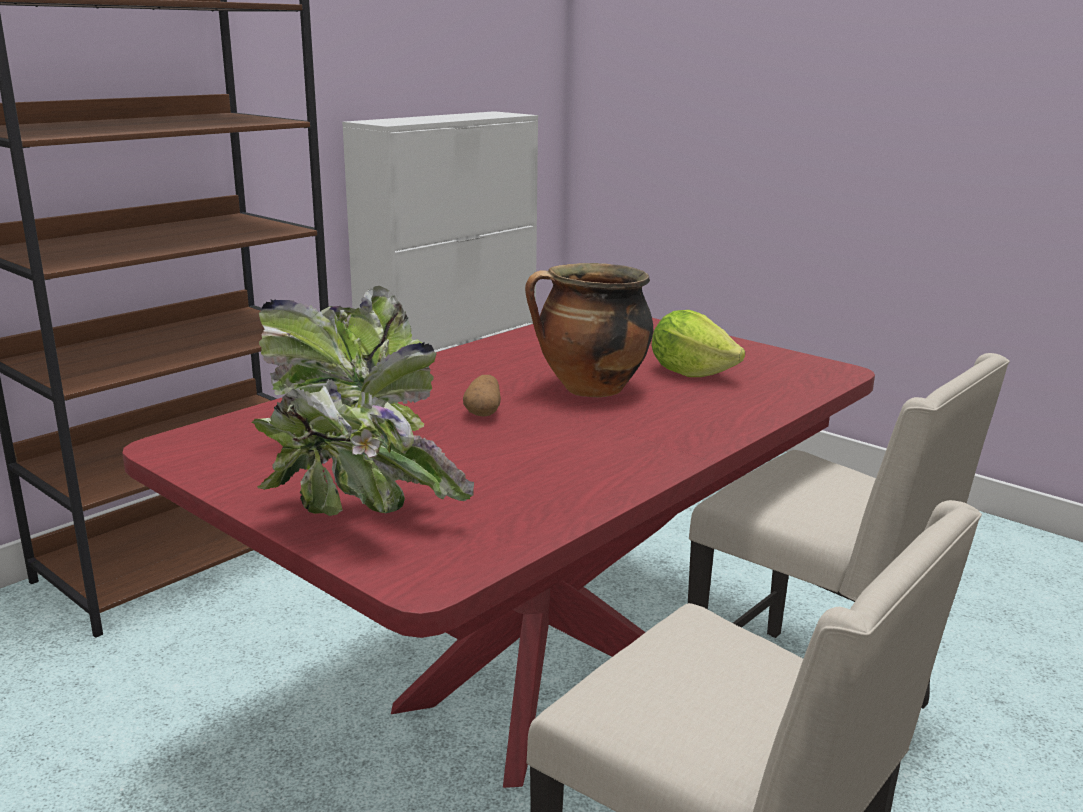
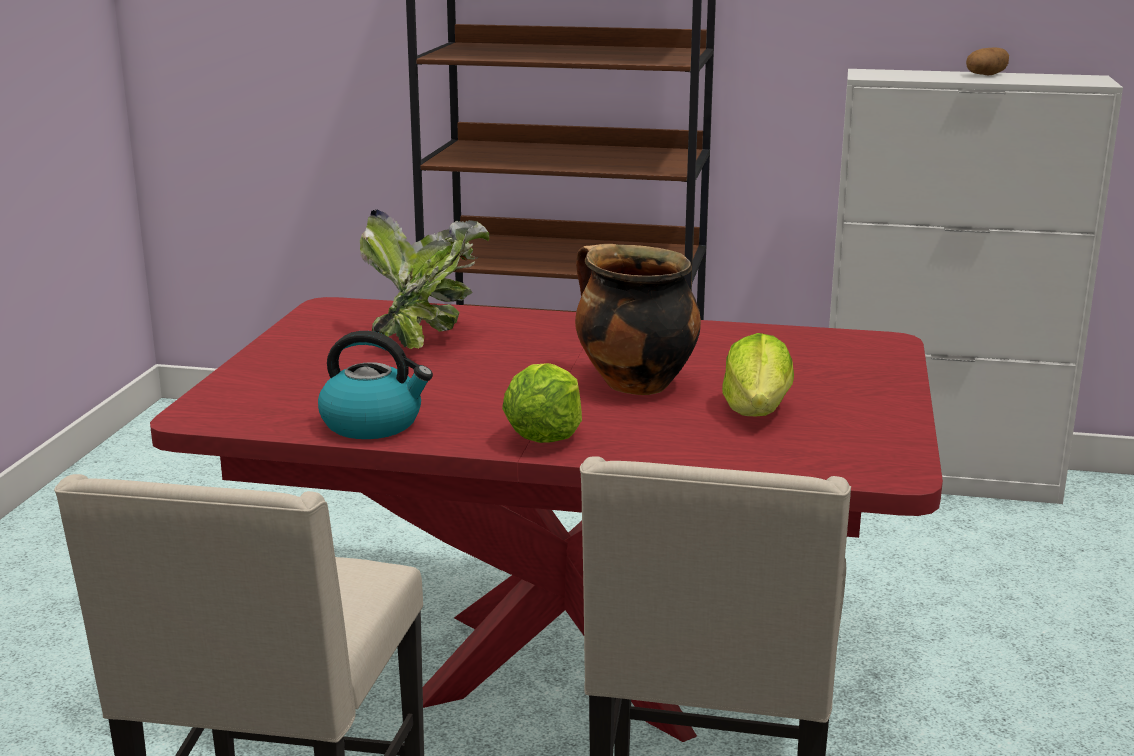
camera: 60 degrees right, 0 degrees up
potted plant [251,342,474,516] -> none
potato [463,375,501,417] -> potato moved to [966,48,1009,75]
none -> kettle [318,331,433,439]
none -> lettuce [502,363,582,443]

